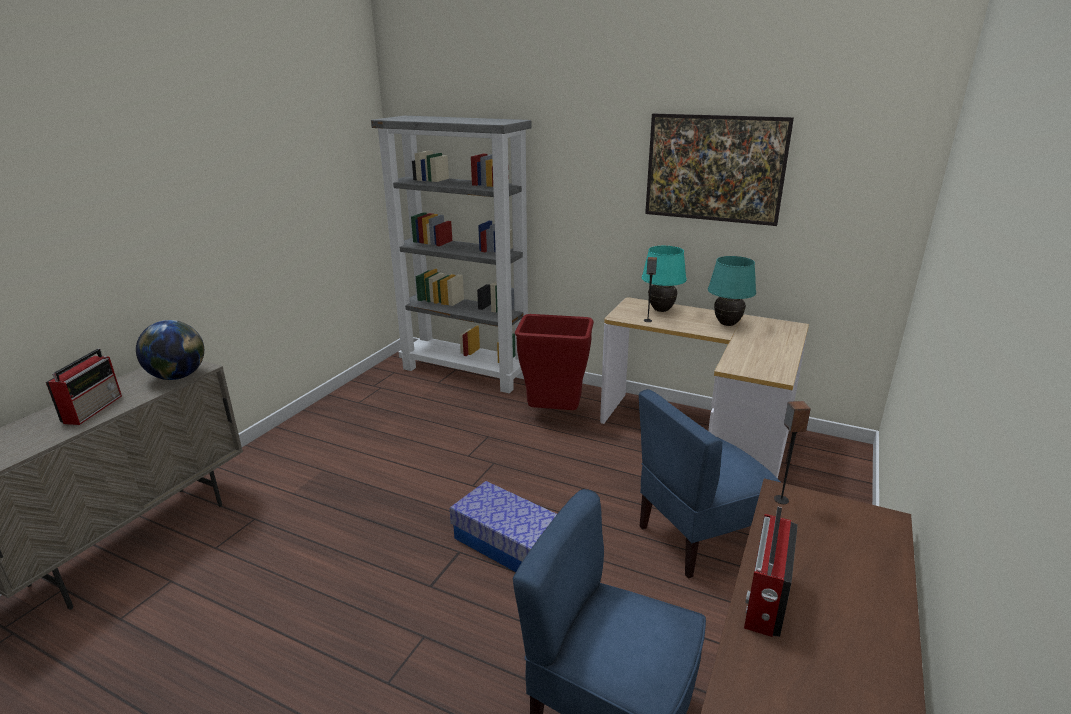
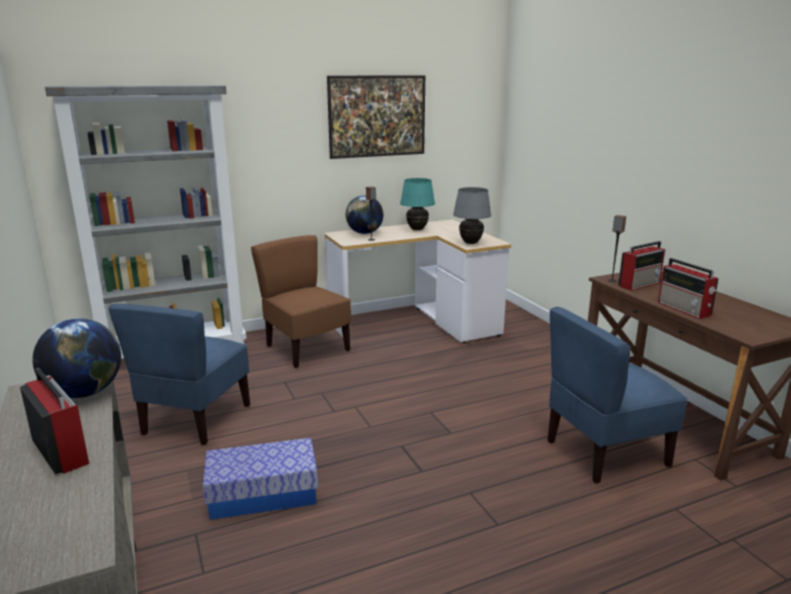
camera: 50 degrees left, 5 degrees down
storage box [450,481,557,572] -> storage box moved to [203,438,318,520]
red trash can [515,314,594,410] -> brown chair [251,235,351,368]
blue chair [639,389,780,579] -> blue chair moved to [109,303,250,445]
turquoise table lamp [642,246,687,312] -> globe [346,195,383,234]
none -> grey table lamp [453,187,491,244]
none -> radio [618,241,665,291]

